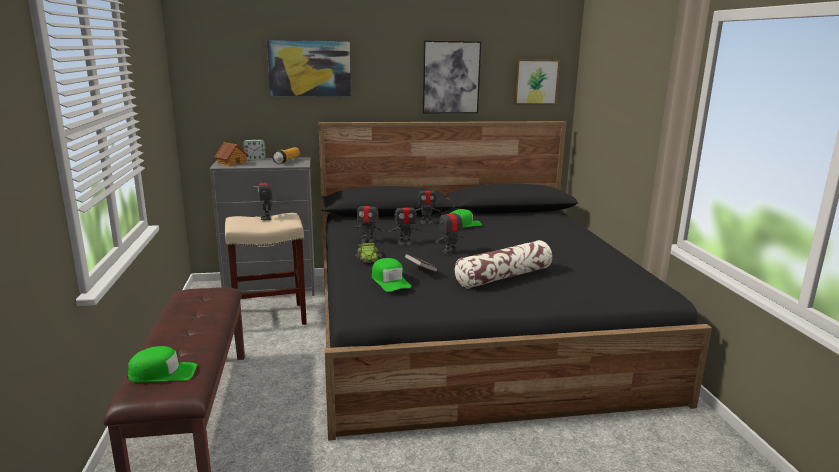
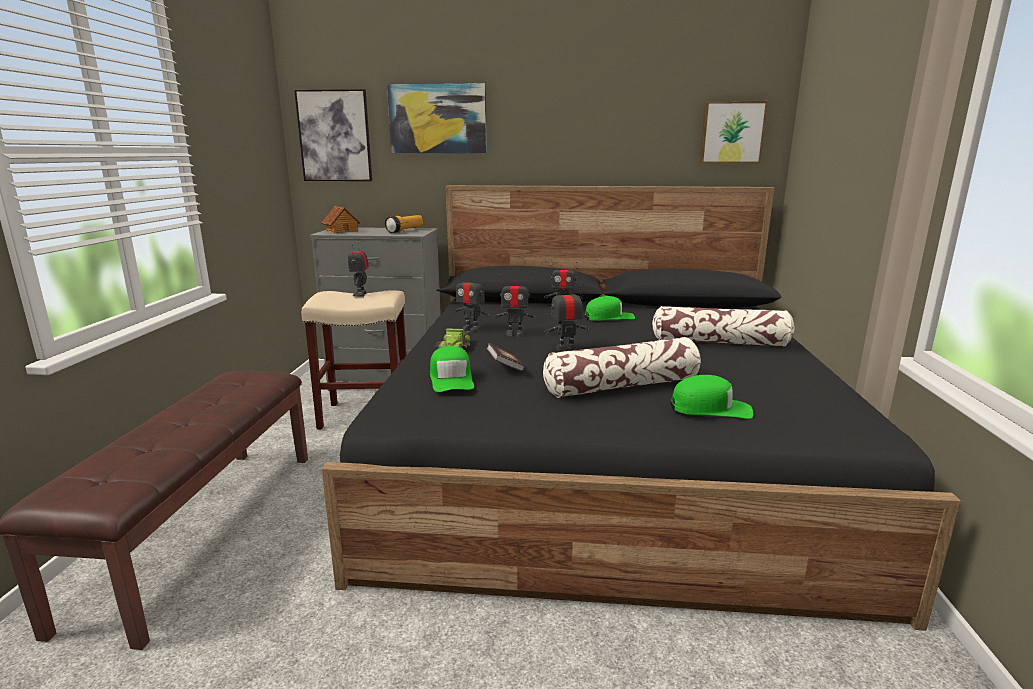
camera: 15 degrees right, 0 degrees up
green cap [127,346,197,383] -> green cap moved to [670,375,754,419]
alarm clock [243,140,266,161] -> none
picture [423,41,481,113] -> picture moved to [294,89,372,181]
none -> pillow [652,306,795,346]

